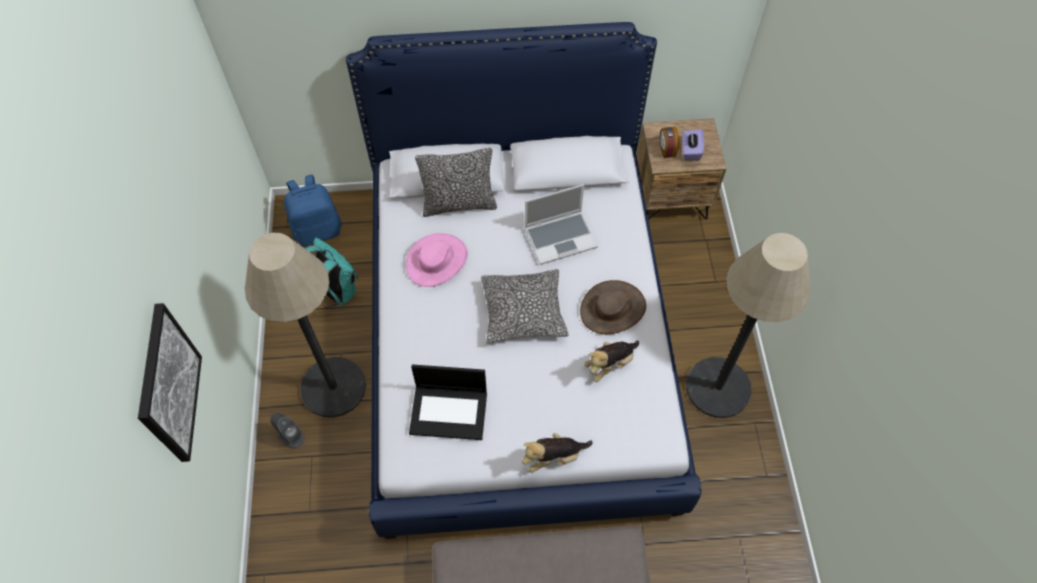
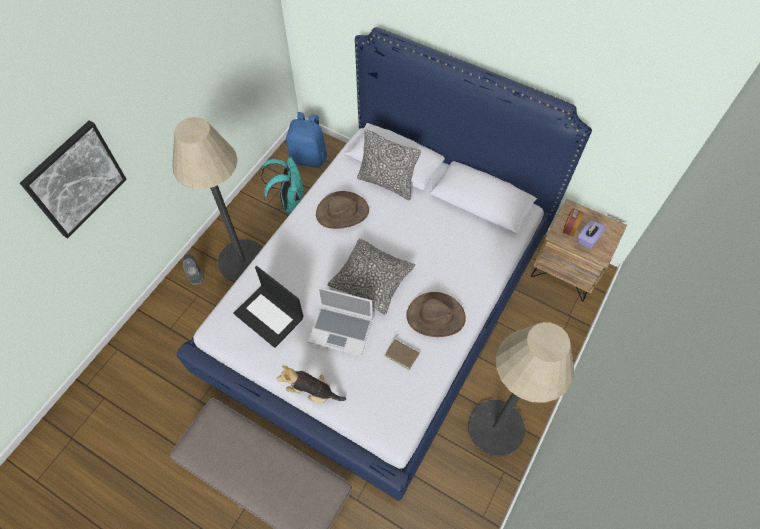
camera: 35 degrees right, 0 degrees up
pink hat [406,233,468,287] -> brown hat [316,191,369,229]
laptop [524,184,598,265] -> laptop moved to [308,287,373,356]
plush toy [584,340,639,382] -> brown book [384,336,419,370]

